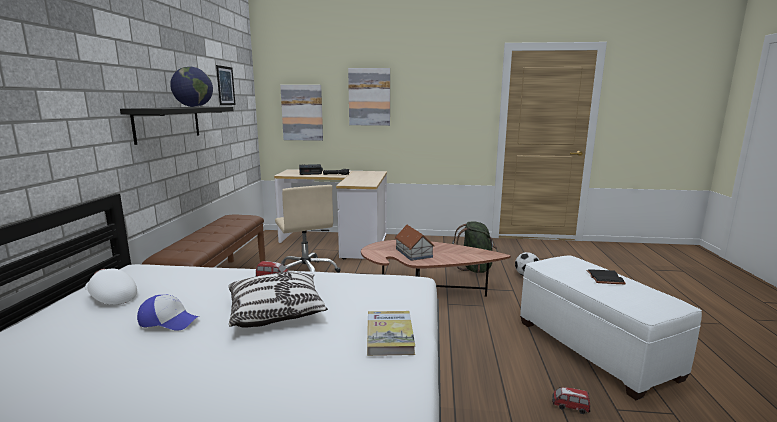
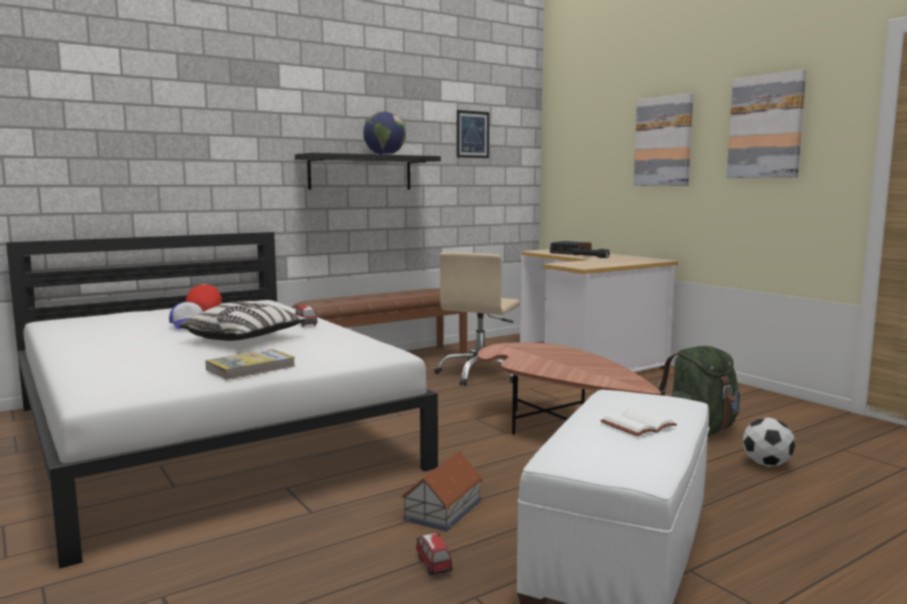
camera: 50 degrees right, 5 degrees down
white cap [85,269,137,305] -> red cap [186,284,222,312]
picture [280,85,323,141] -> picture moved to [727,70,806,178]
toy house [395,225,434,261] -> toy house moved to [401,451,483,532]
black book [586,269,626,284] -> white book [600,408,677,436]

